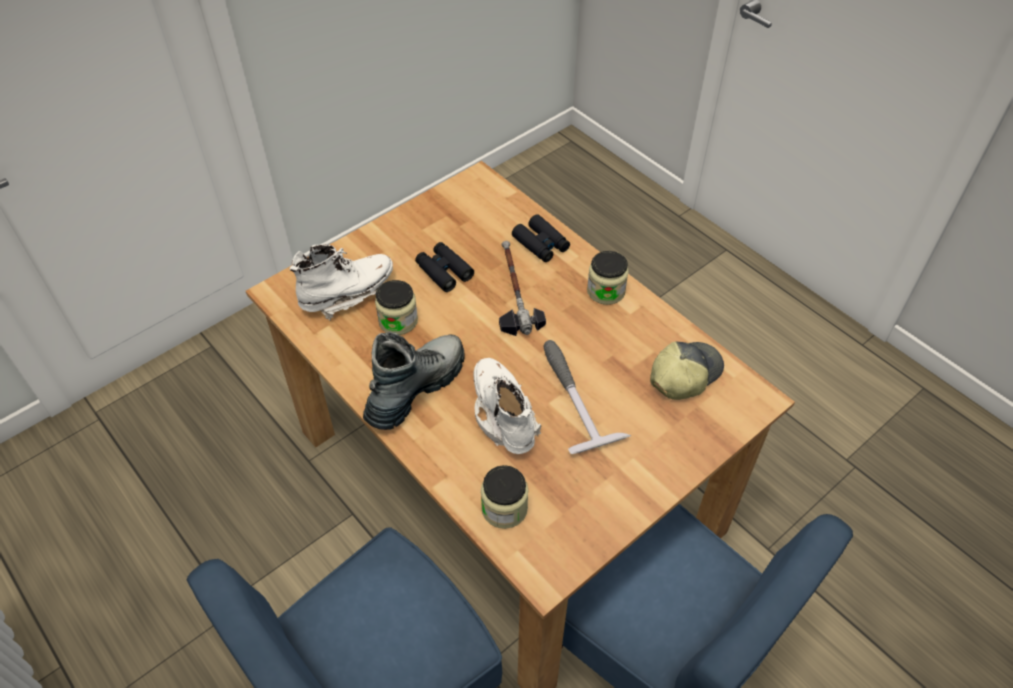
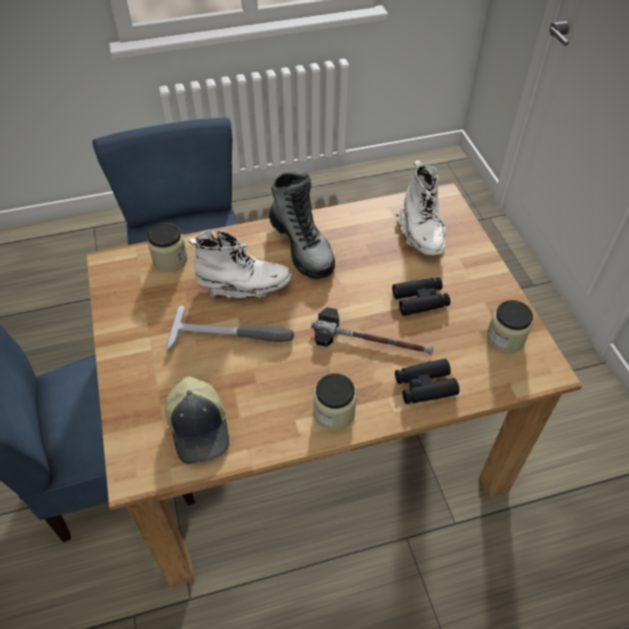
camera: 115 degrees right, 0 degrees up
jar [375,280,418,335] -> jar moved to [487,300,533,354]

